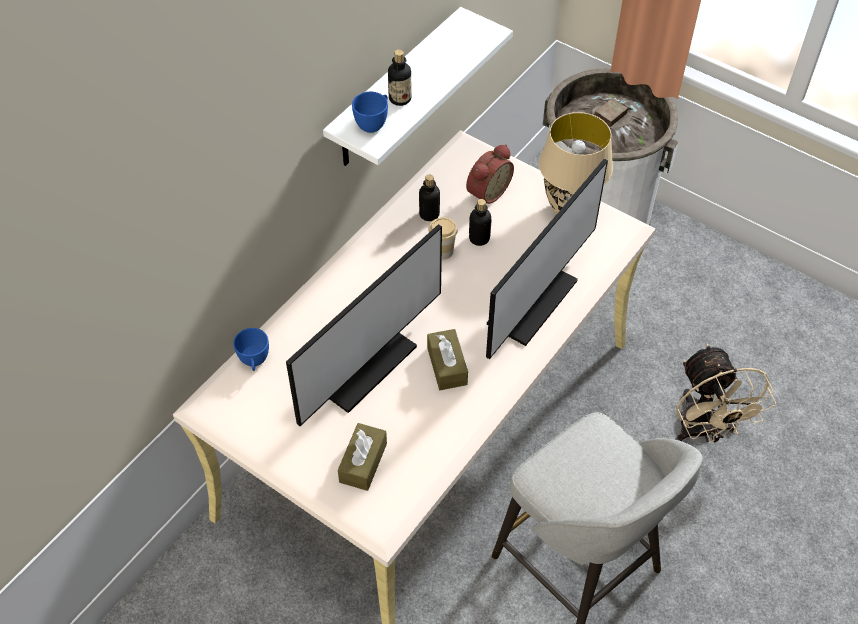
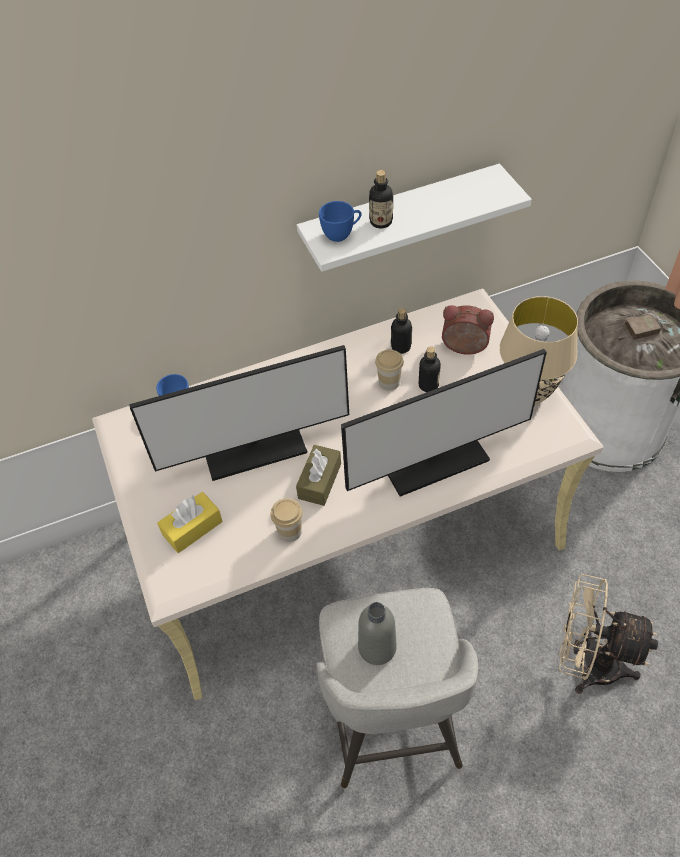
camera: 35 degrees right, 0 degrees up
brown tissue box [338,423,387,491] -> yellow tissue box [157,492,223,553]
alarm clock [466,144,514,204] -> alarm clock turned 150 degrees counterclockwise [442,305,494,355]
beige fan [675,344,776,443] -> beige fan turned 90 degrees clockwise [559,574,658,694]
none -> cup [270,498,303,542]
none -> grey bottle [358,602,396,665]

